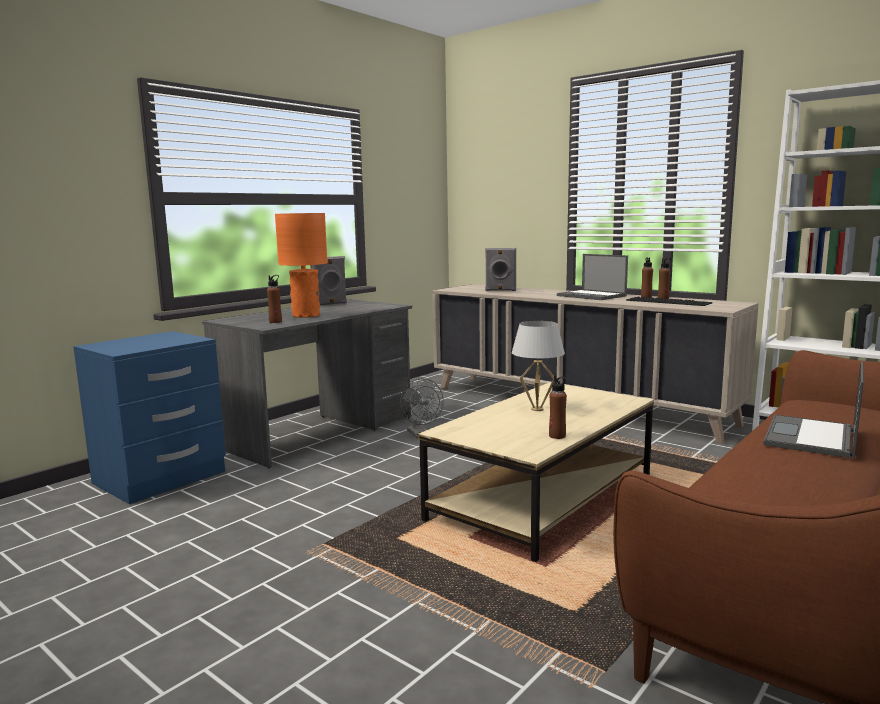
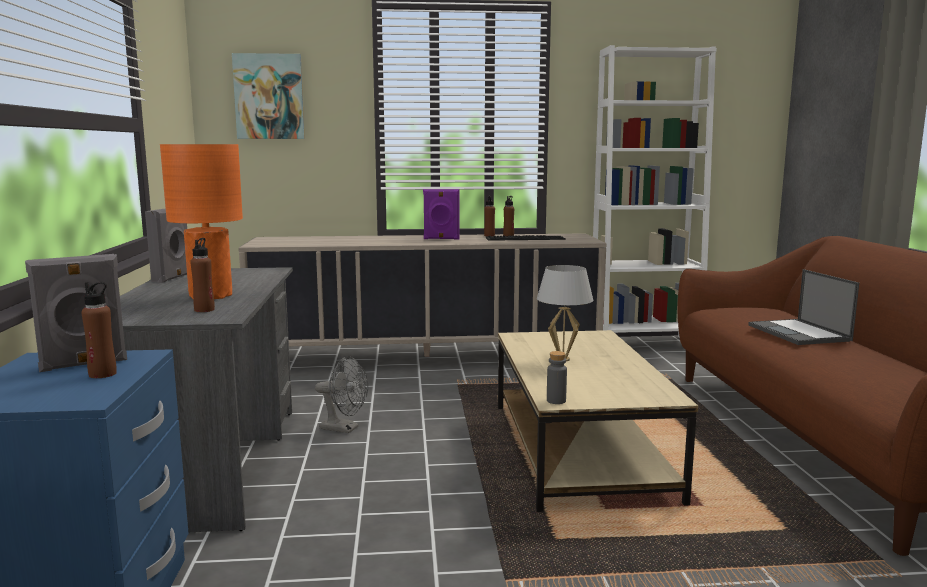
camera: 45 degrees left, 0 degrees up
grey speaker [485,248,516,291] -> grey speaker moved to [25,254,127,372]
brown bottle [549,376,567,439] -> brown bottle moved to [82,282,117,378]
laptop [557,254,628,300] -> purple speaker [423,189,459,240]
none -> picture [232,53,305,139]
none -> grey bottle [547,351,567,404]

